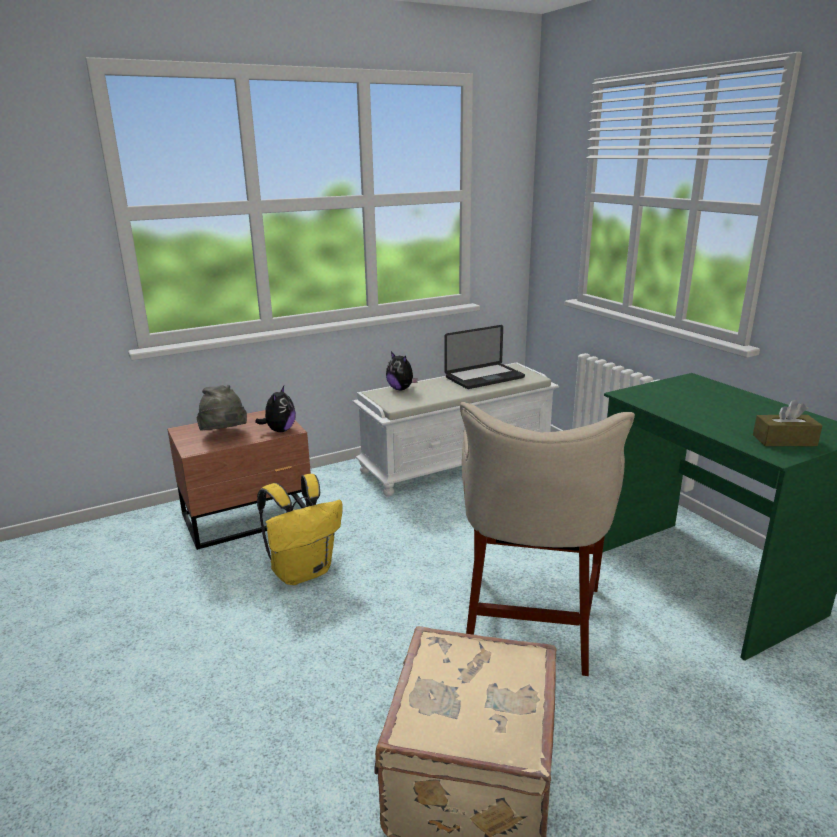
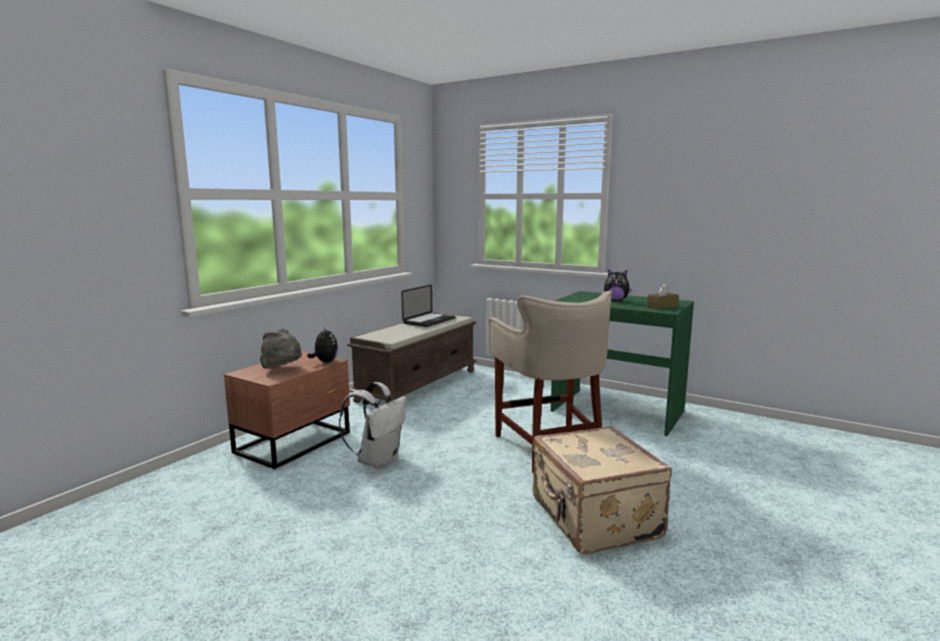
camera: 30 degrees left, 10 degrees down
yellow backpack [257,474,342,585] -> white backpack [339,382,407,469]
white bench [352,362,559,497] -> brown bench [347,312,477,403]
plush toy [386,352,418,390] -> plush toy moved to [604,269,632,301]

